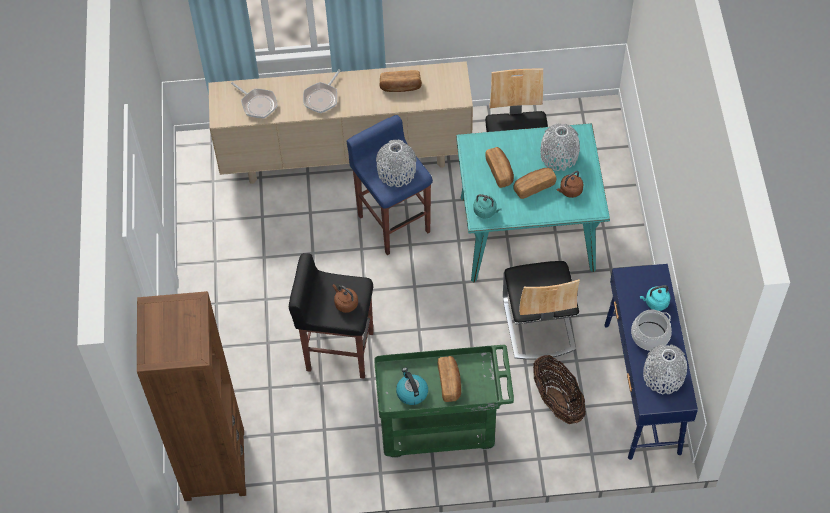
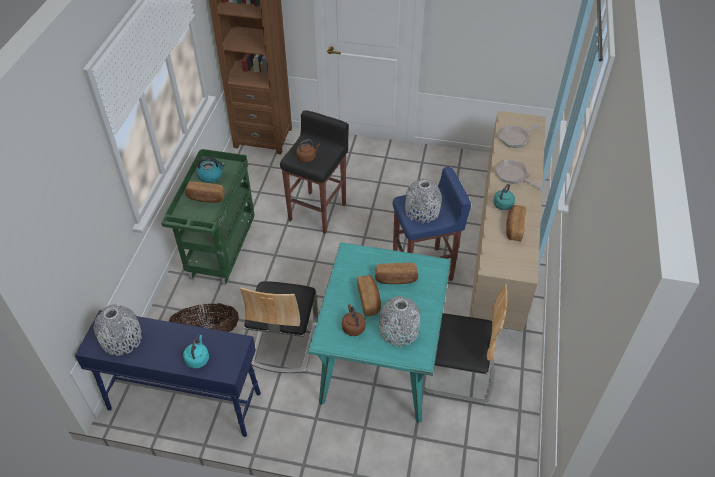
camera: 105 degrees right, 10 degrees down
turquoise kettle [473,194,502,218] -> turquoise kettle moved to [493,184,515,210]
chair [503,261,580,360] -> chair turned 90 degrees counterclockwise [240,281,318,373]
cooking pot [631,310,672,351] -> none

